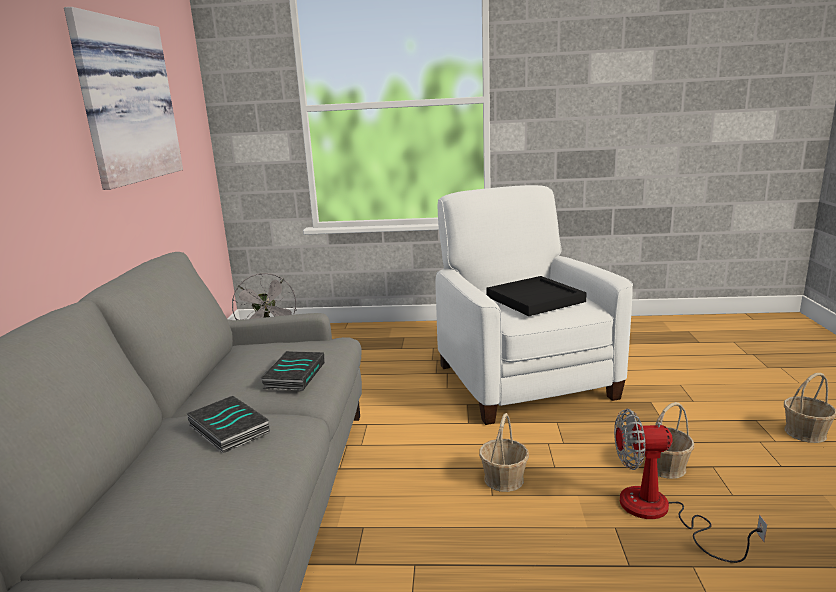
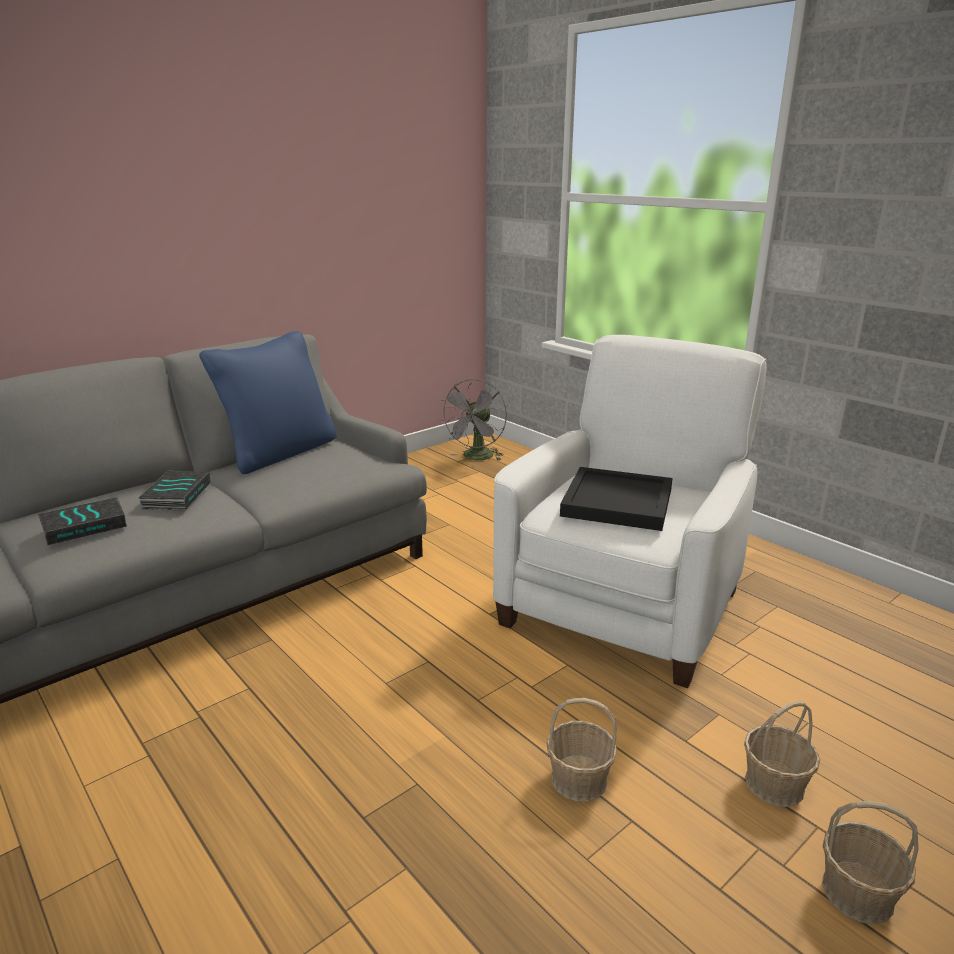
camera: 45 degrees right, 5 degrees up
picture [64,7,183,190] -> none
book [261,351,325,391] -> book moved to [38,497,127,545]
basket [479,413,529,492] -> basket moved to [744,701,820,807]
fan [614,409,767,563] -> none
none -> blue pillow [199,331,336,474]

